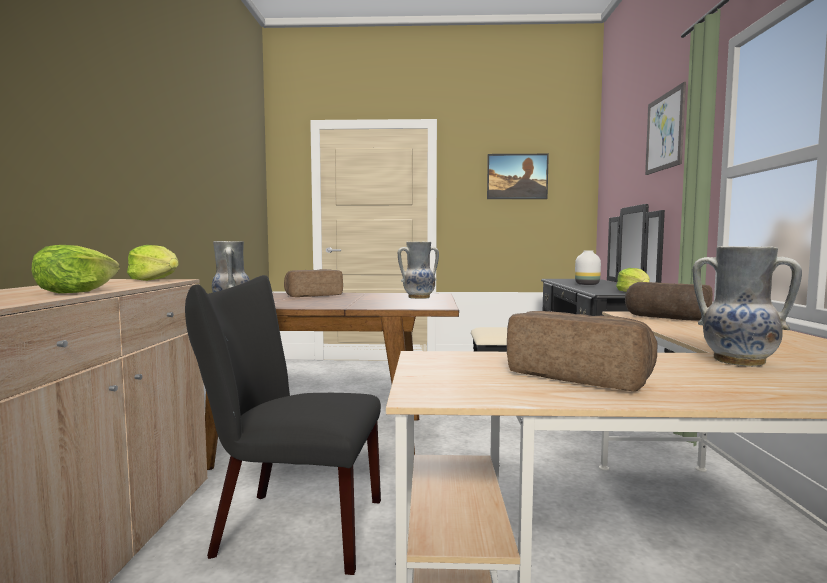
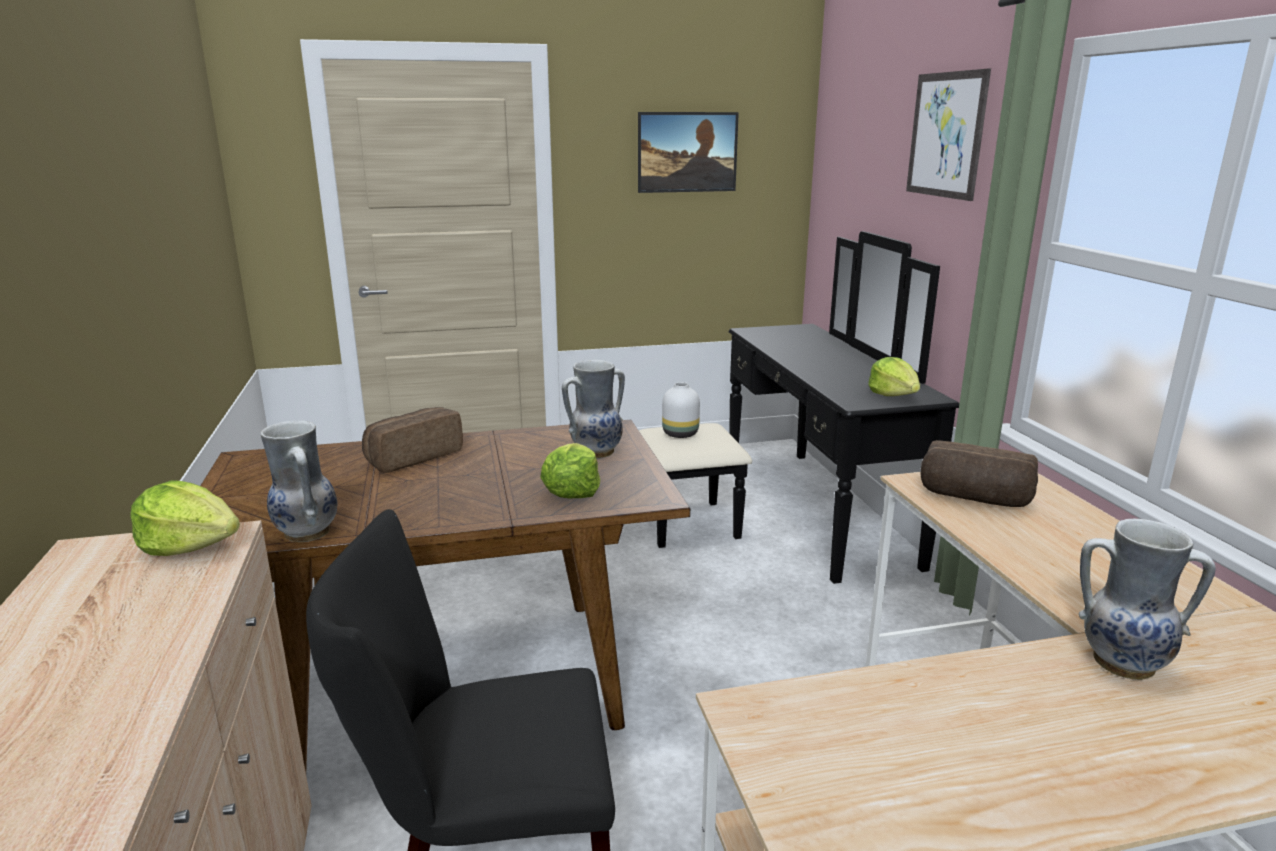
camera: 15 degrees left, 15 degrees up
lettuce [31,245,120,293] -> lettuce moved to [540,443,600,498]
bread [507,311,657,392] -> none
white vase [575,250,601,285] -> white vase moved to [662,382,700,438]

